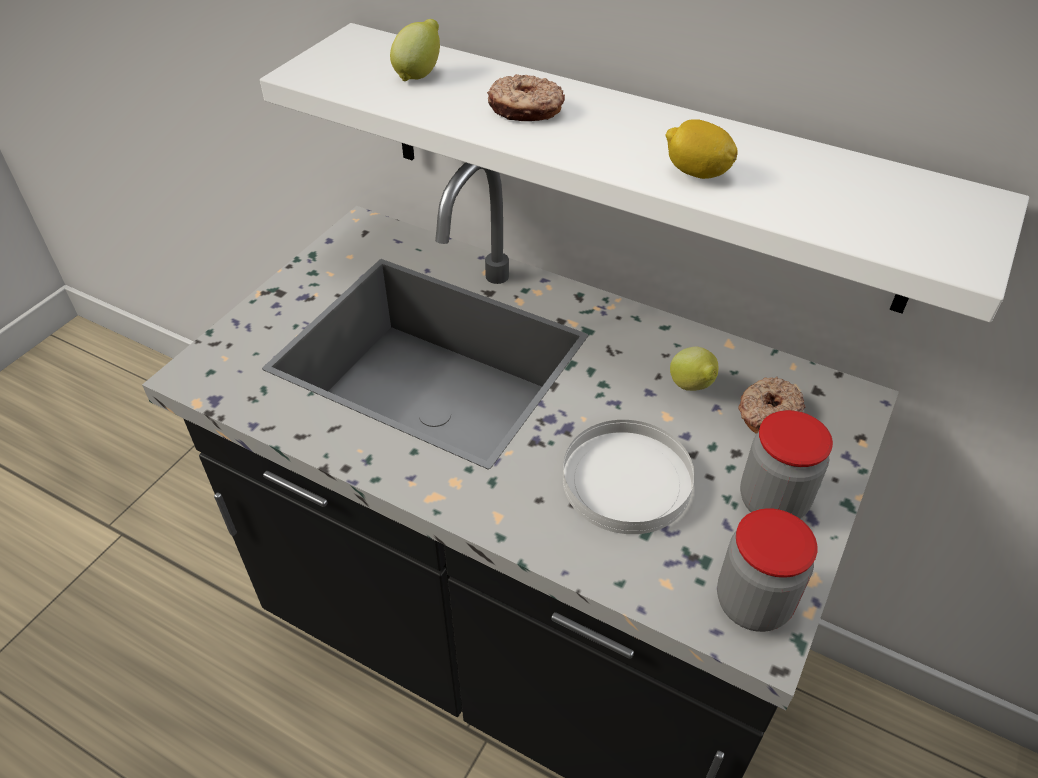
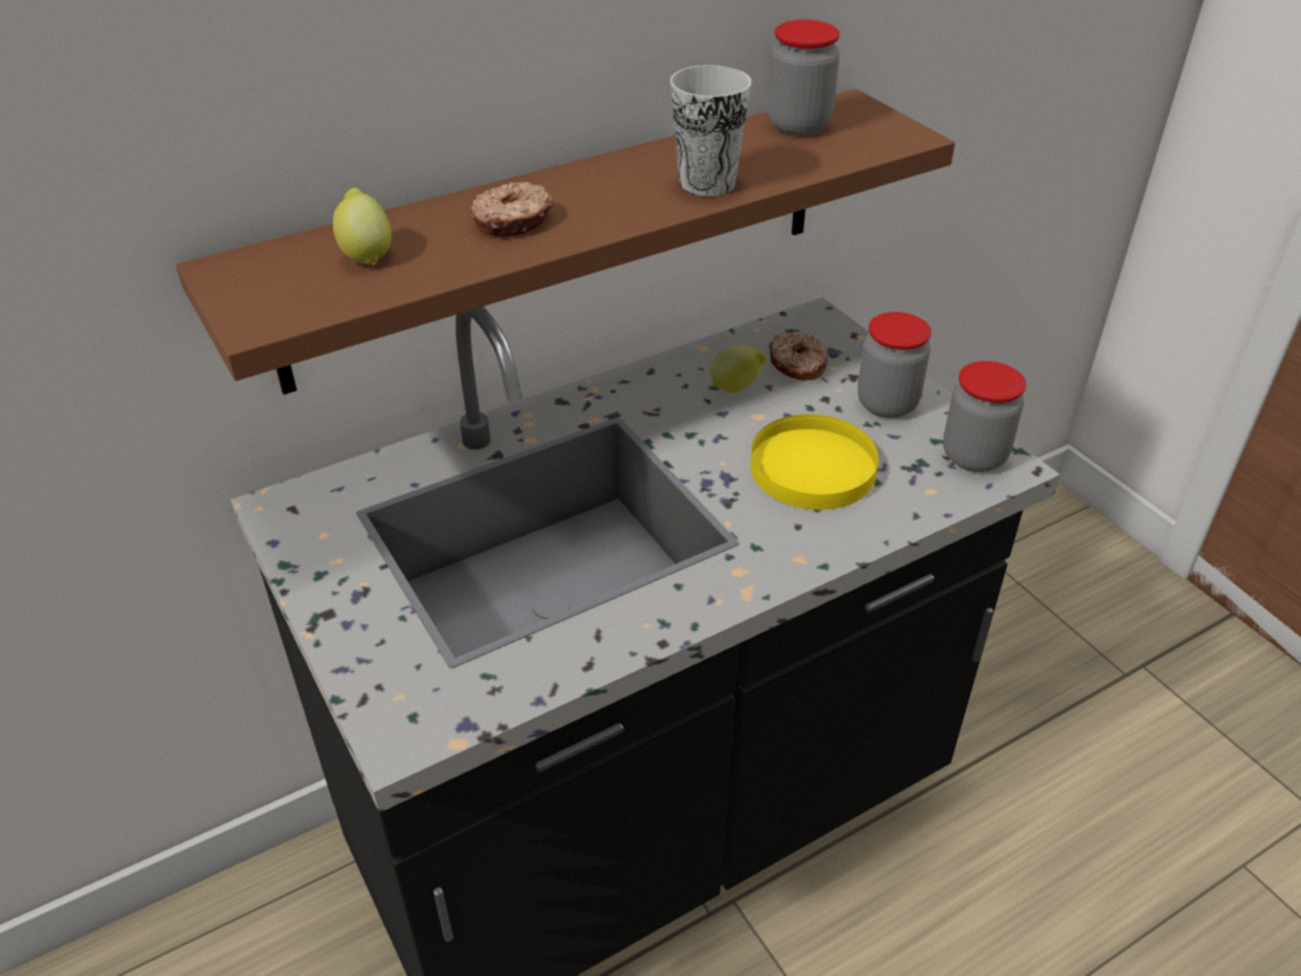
camera: 60 degrees left, 5 degrees down
white shelf [260,23,1029,322] -> brown shelf [176,89,955,395]
white plate [563,420,695,534] -> yellow plate [750,414,879,510]
lemon [666,119,738,179] -> cup [670,65,752,196]
none -> jar [767,20,840,136]

